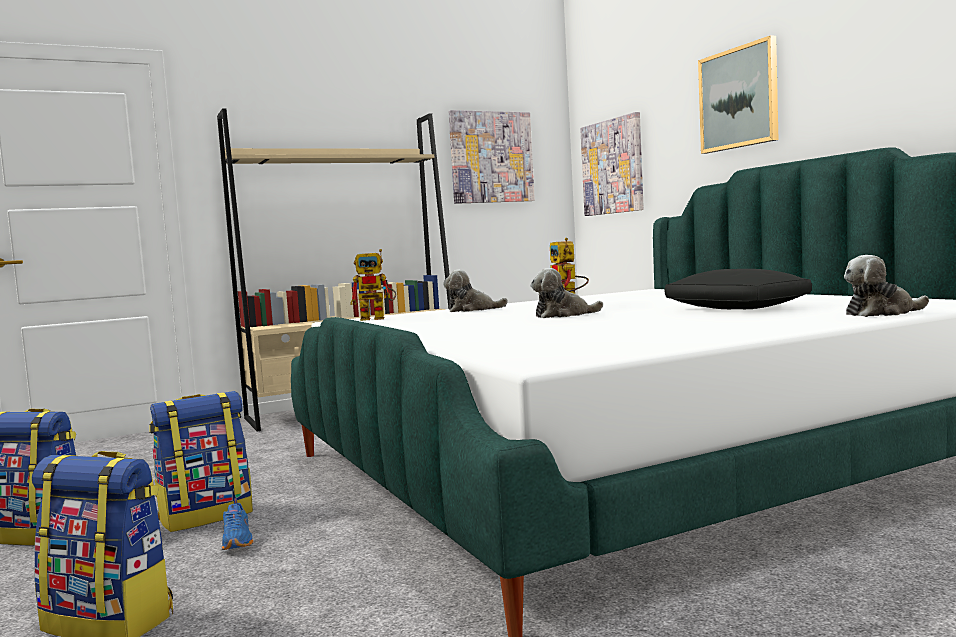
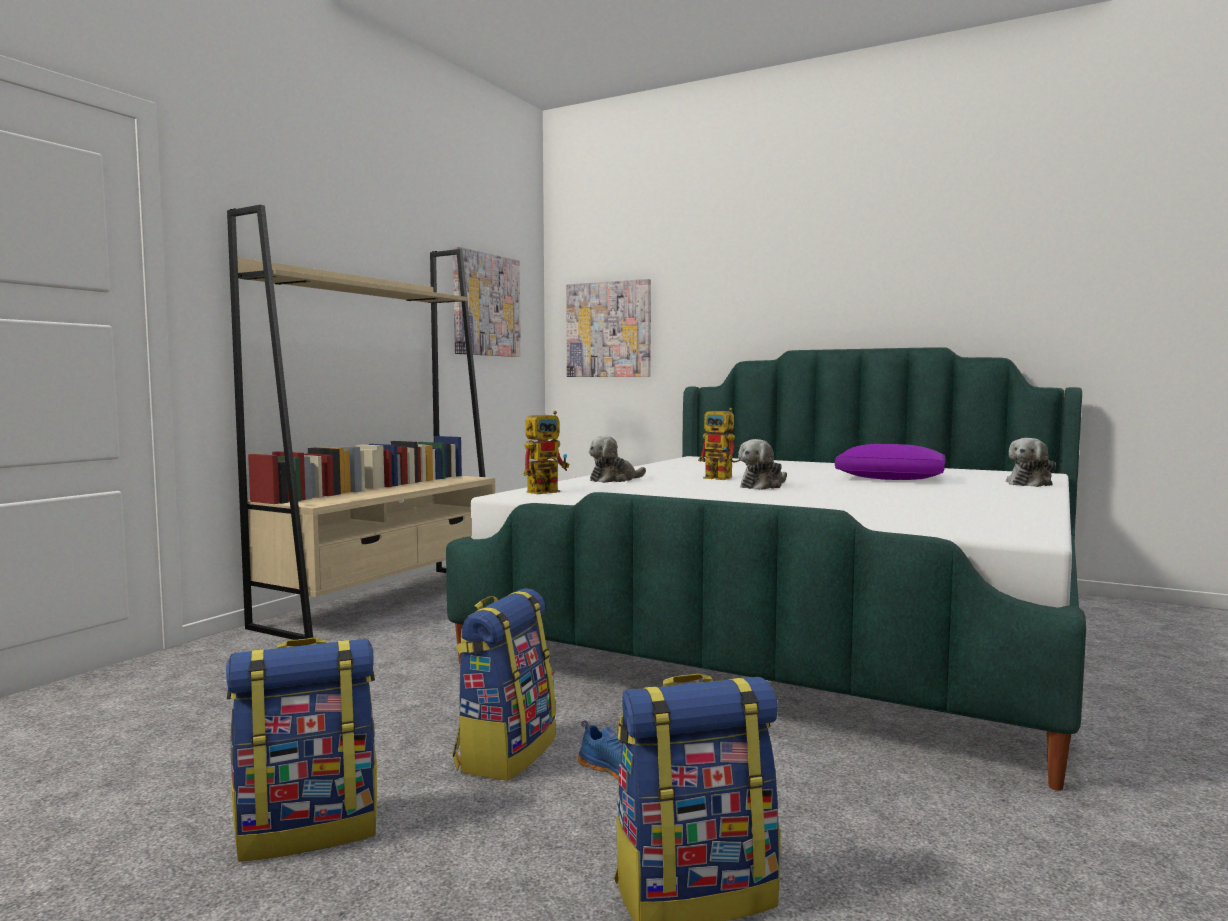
camera: 35 degrees left, 0 degrees up
black pillow [665,269,812,309] -> purple pillow [835,444,946,480]
picture [698,35,779,154] -> none

